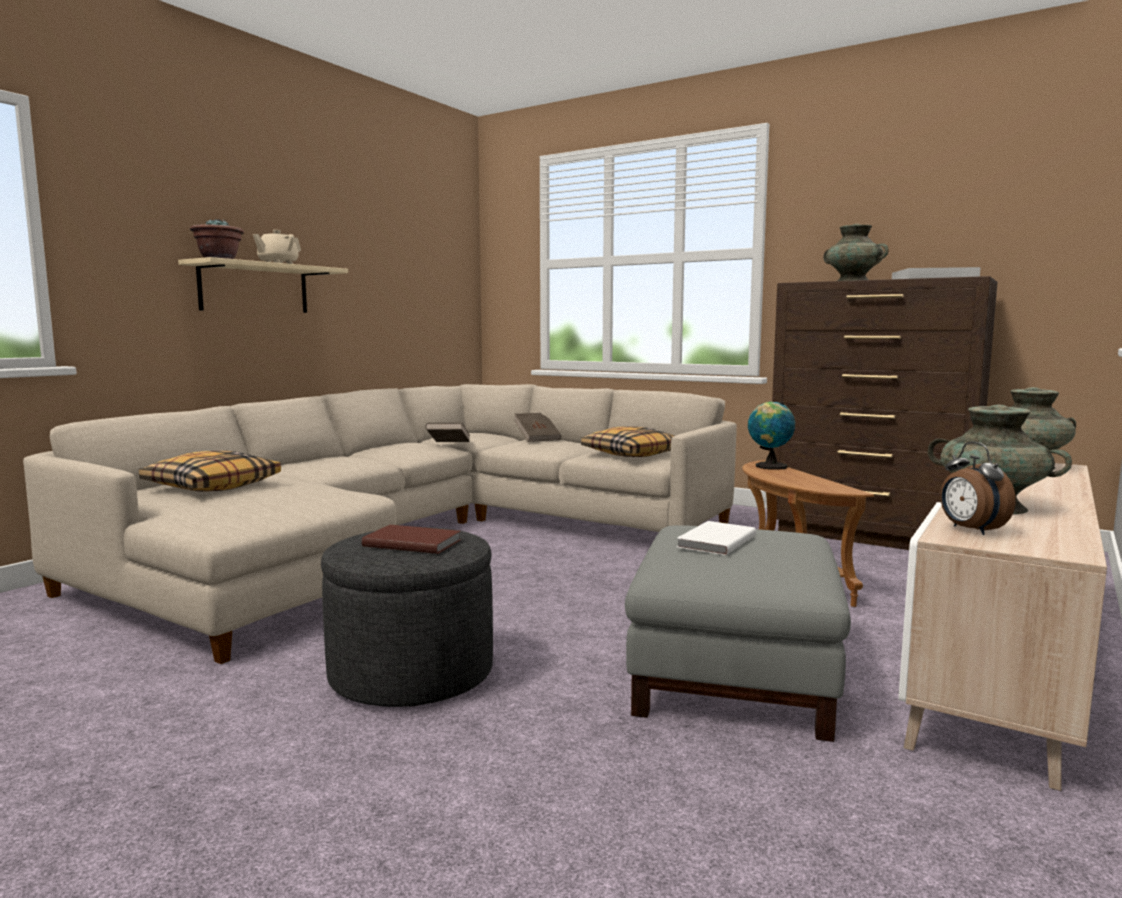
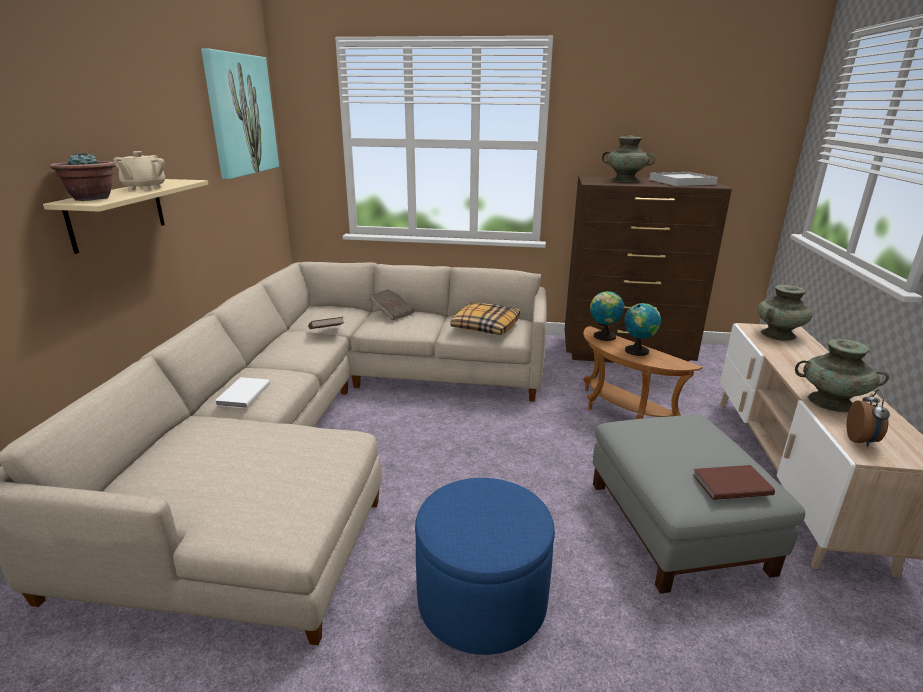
camera: 25 degrees left, 15 degrees up
pillow [139,450,281,492] -> none
grey ottoman [321,527,493,707] -> blue ottoman [415,478,555,655]
brown book [362,525,461,554] -> brown book moved to [693,465,775,500]
white book [677,521,756,555] -> white book moved to [215,377,270,408]
alarm clock [940,442,1016,535] -> alarm clock turned 120 degrees counterclockwise [846,390,890,447]
none -> picture [201,48,279,179]
none -> globe [624,303,661,356]

